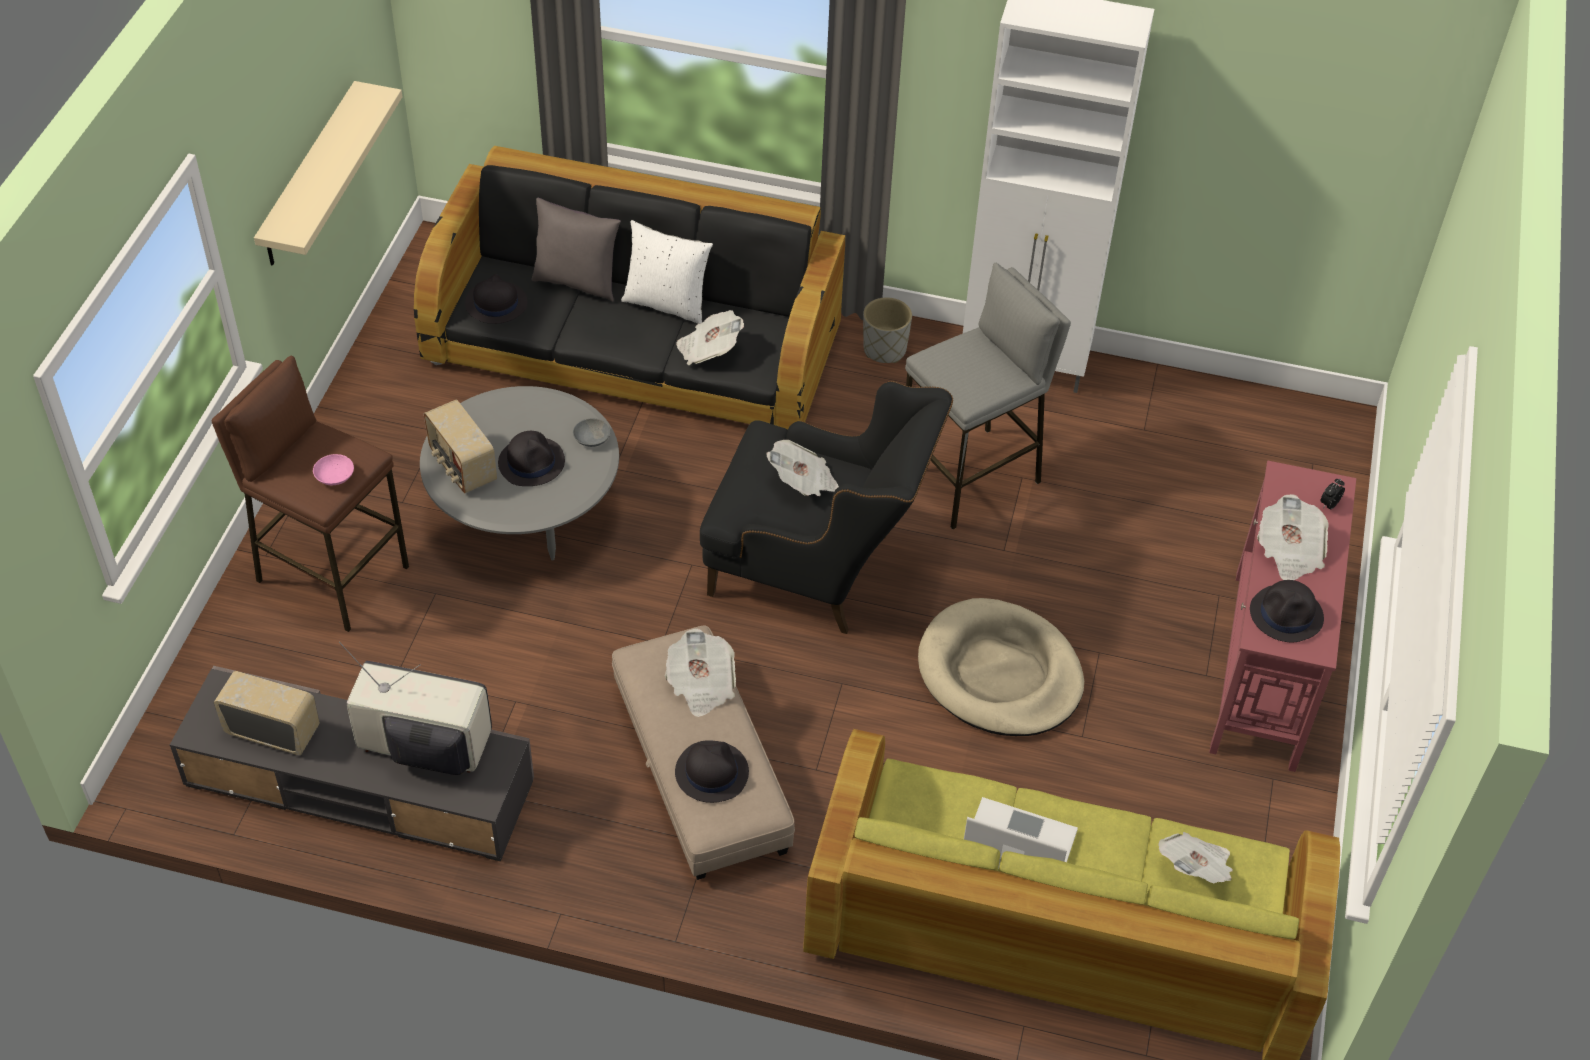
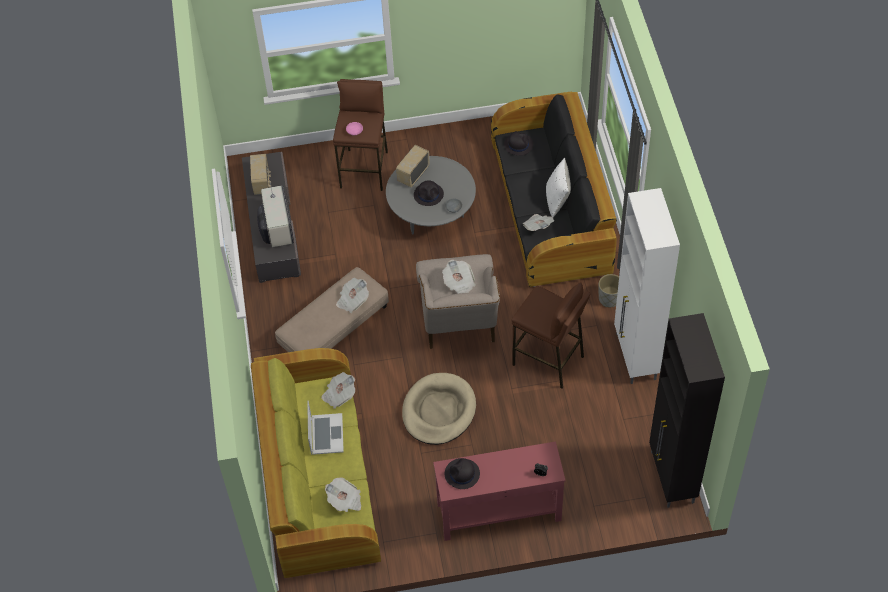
camera: 70 degrees right, 5 degrees up
beige shelf [254,81,402,266] -> none
grey pillow [531,198,621,302] -> none
black hat [675,741,749,803] -> none
black armchair [700,381,953,634] -> beige armchair [416,254,500,349]
grey stool [905,263,1071,529] -> brown stool [512,282,591,389]
newspaper [1257,494,1329,580] -> newspaper moved to [321,372,356,409]
none -> black cabinet [649,313,725,508]

